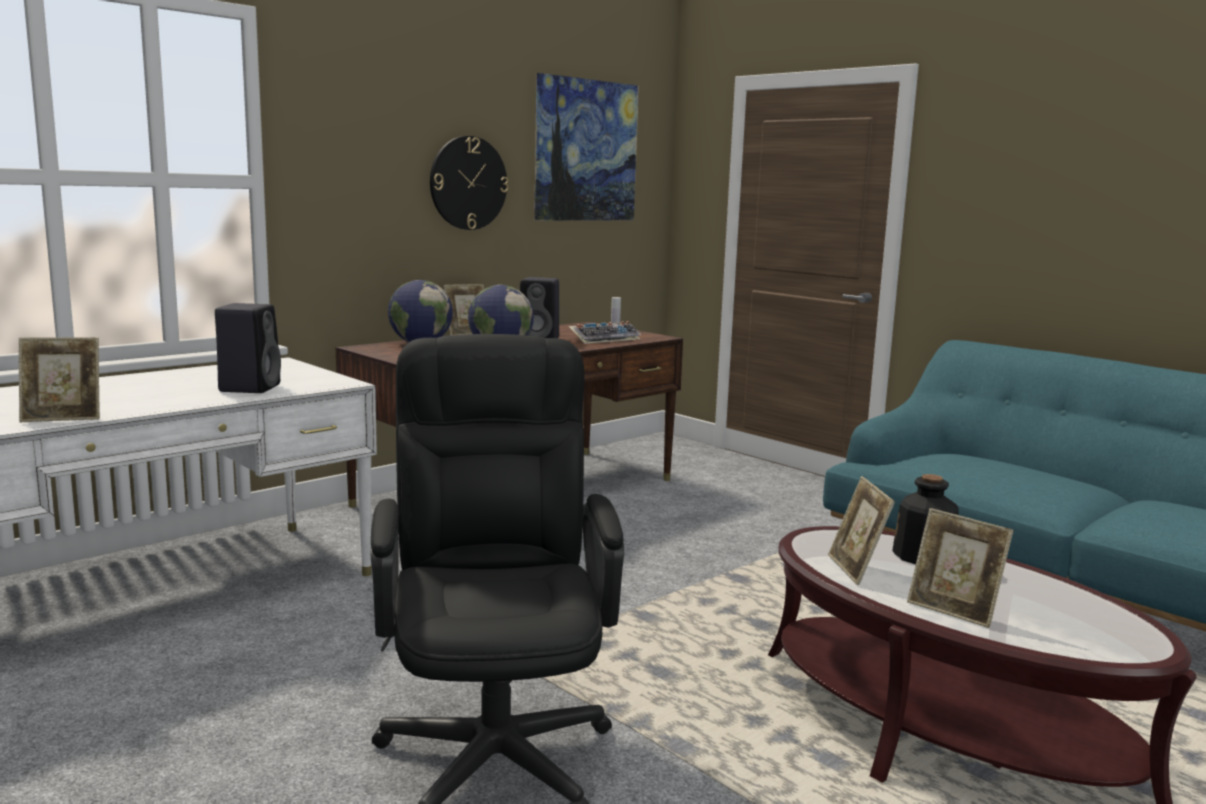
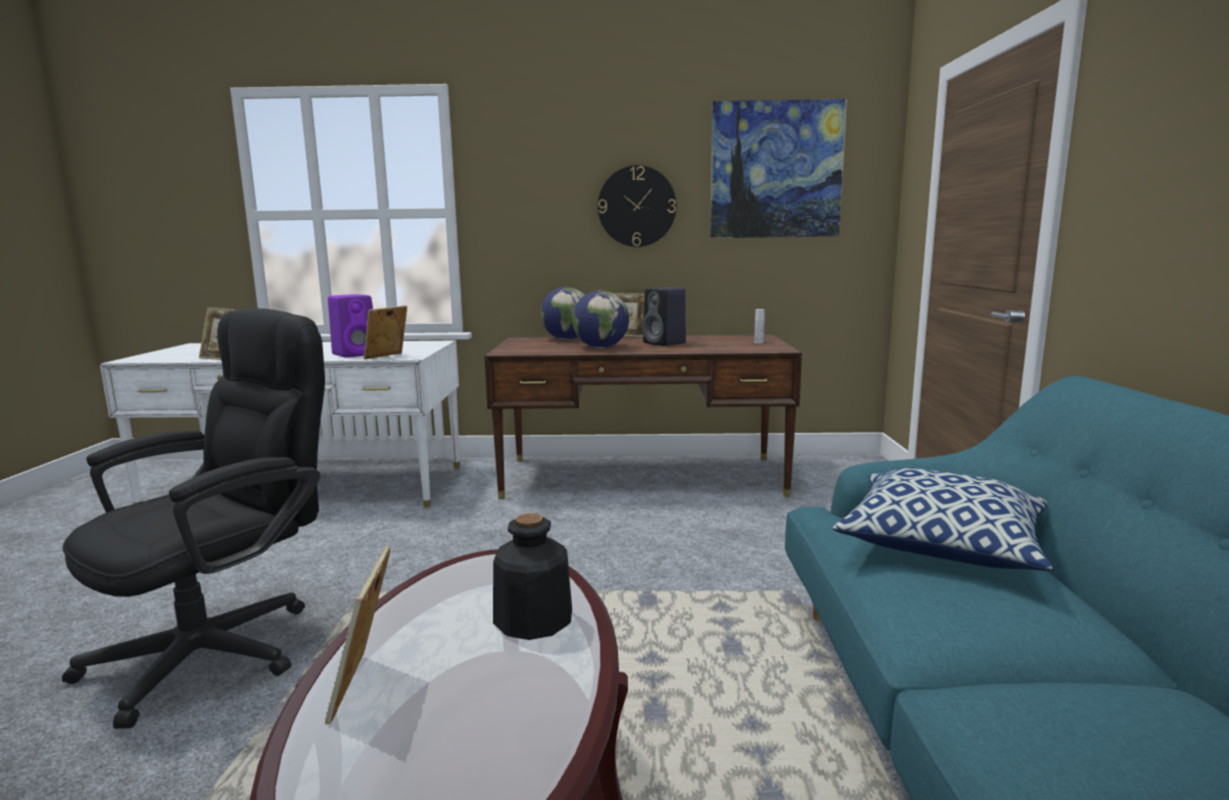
camera: 45 degrees right, 0 degrees up
black speaker [215,303,281,393] -> purple speaker [328,294,373,358]
keyboard [569,321,641,344] -> none
picture frame [828,476,895,585] -> picture frame moved to [364,305,407,359]
none -> pillow [832,468,1052,571]

